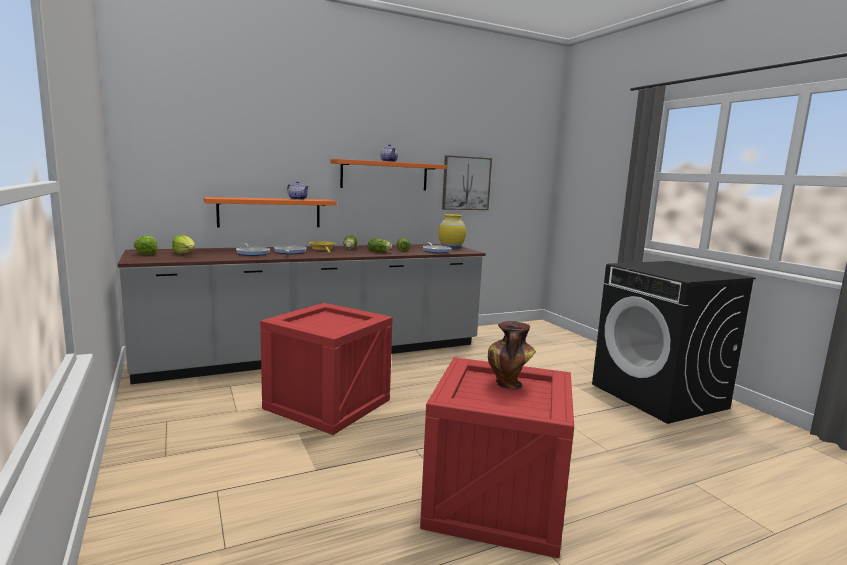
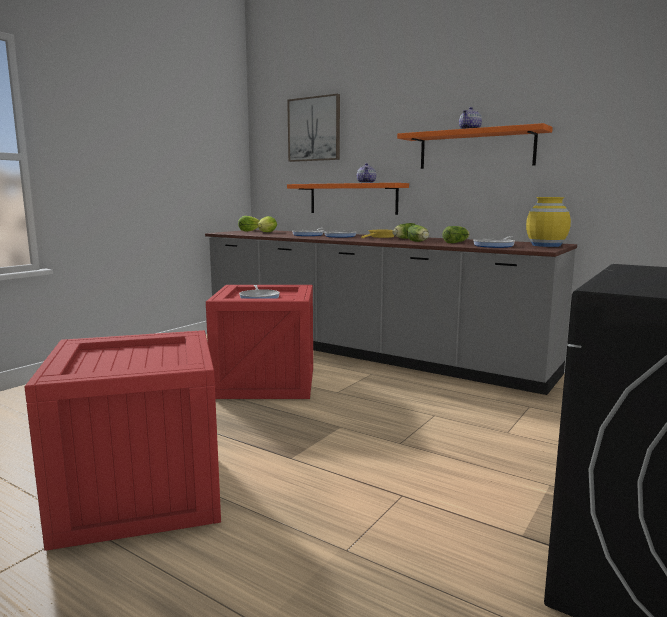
camera: 60 degrees right, 0 degrees up
picture [442,155,492,210] -> picture moved to [287,94,340,162]
vase [488,321,536,389] -> none
none -> frying pan [239,285,280,299]

